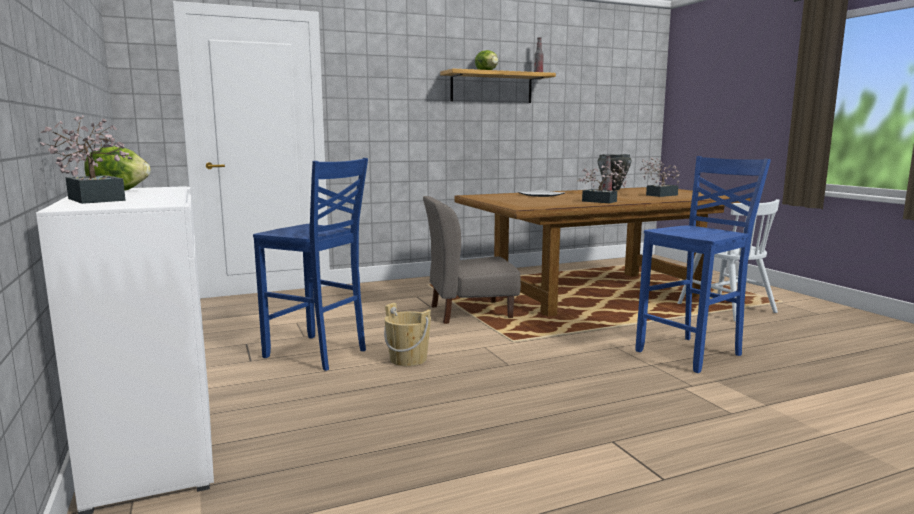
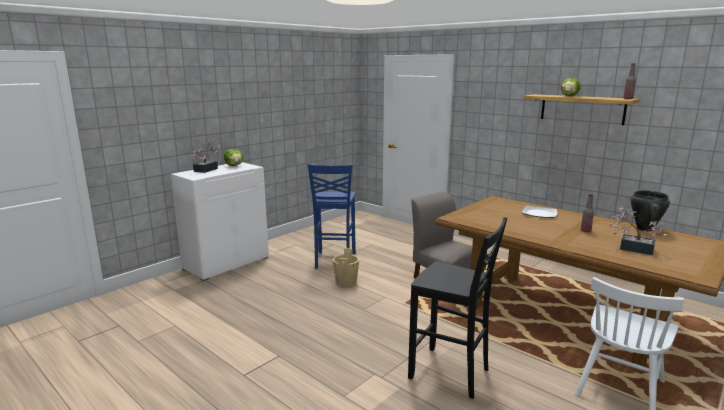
camera: 65 degrees right, 5 degrees up
potted plant [577,160,629,203] -> none
blue stool [635,156,771,373] -> black stool [408,217,507,399]

